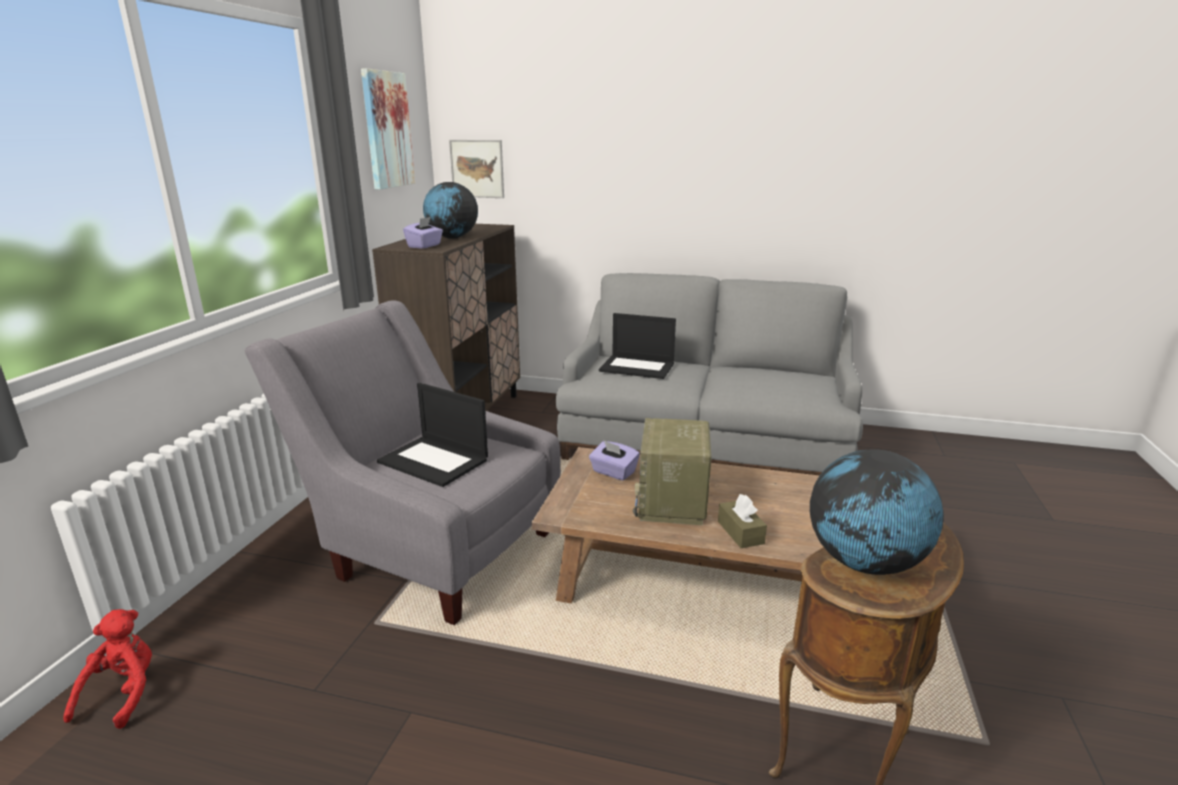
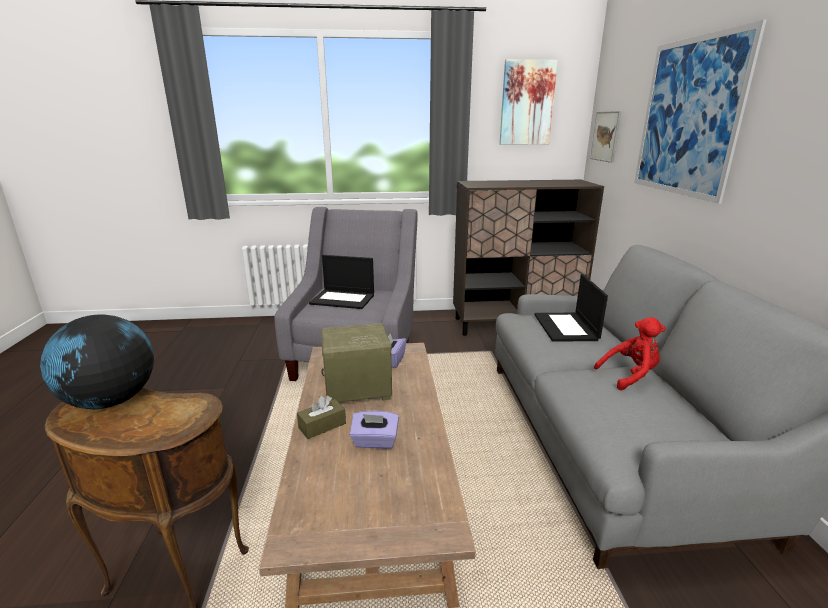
camera: 70 degrees right, 0 degrees up
red plush toy [63,609,152,729] -> red plush toy moved to [594,317,666,390]
laptop [377,383,488,487] -> laptop turned 90 degrees counterclockwise [309,255,374,309]
purple tissue box [403,217,443,249] -> purple tissue box moved to [350,411,399,449]
globe [423,182,478,239] -> none
none -> picture [634,20,766,204]

